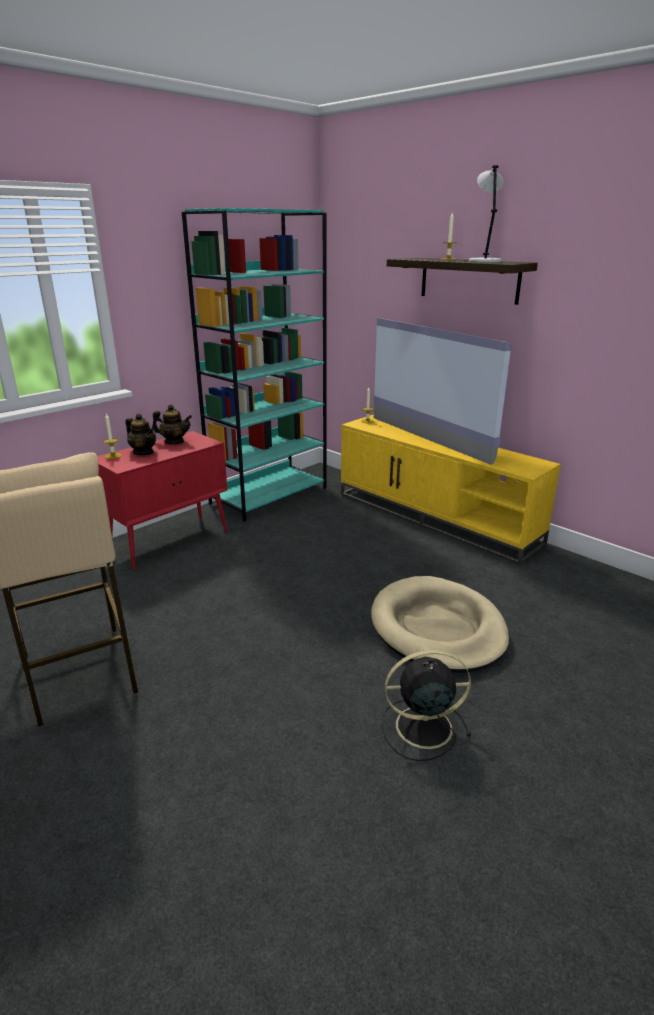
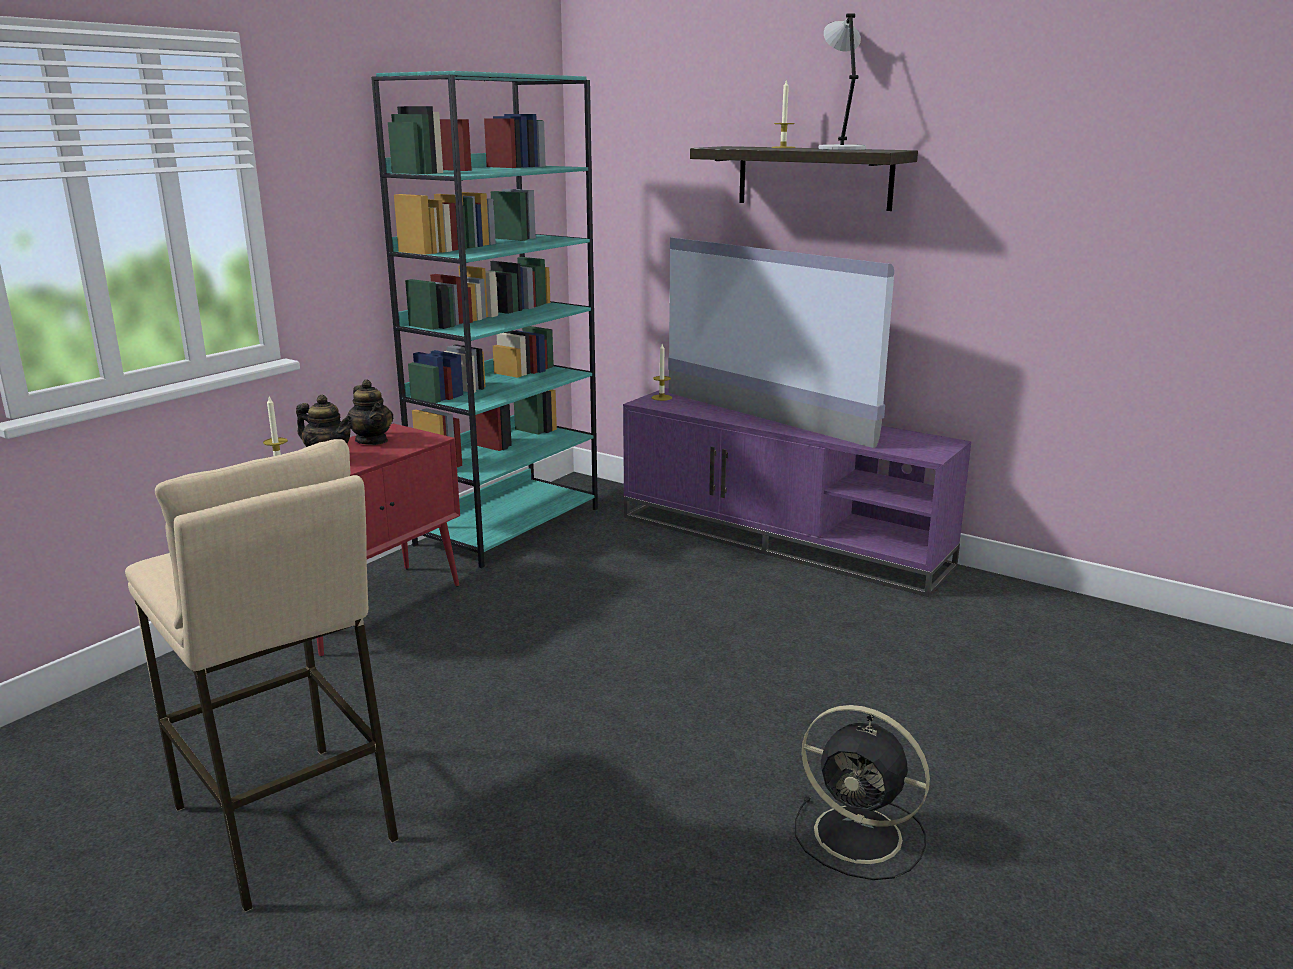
camera: 10 degrees left, 5 degrees down
teapot [152,404,192,444] -> teapot turned 60 degrees clockwise [346,379,393,445]
yellow tv stand [341,415,561,565] -> purple tv stand [623,388,971,597]
beige dog bed [371,576,509,673] -> none
black fan [382,650,471,761] -> black fan turned 135 degrees counterclockwise [795,705,930,880]

